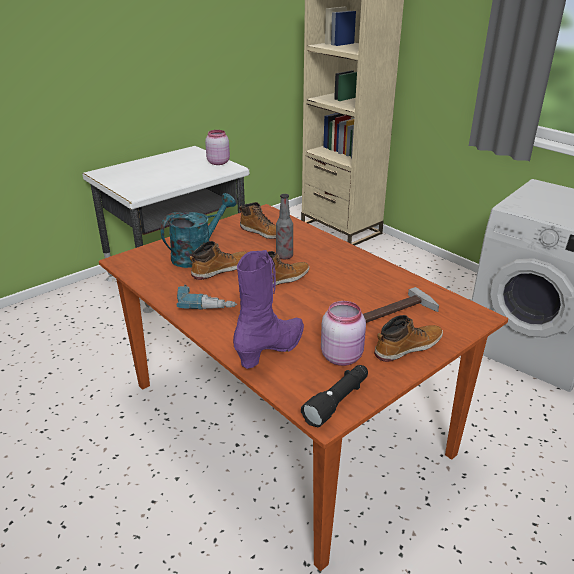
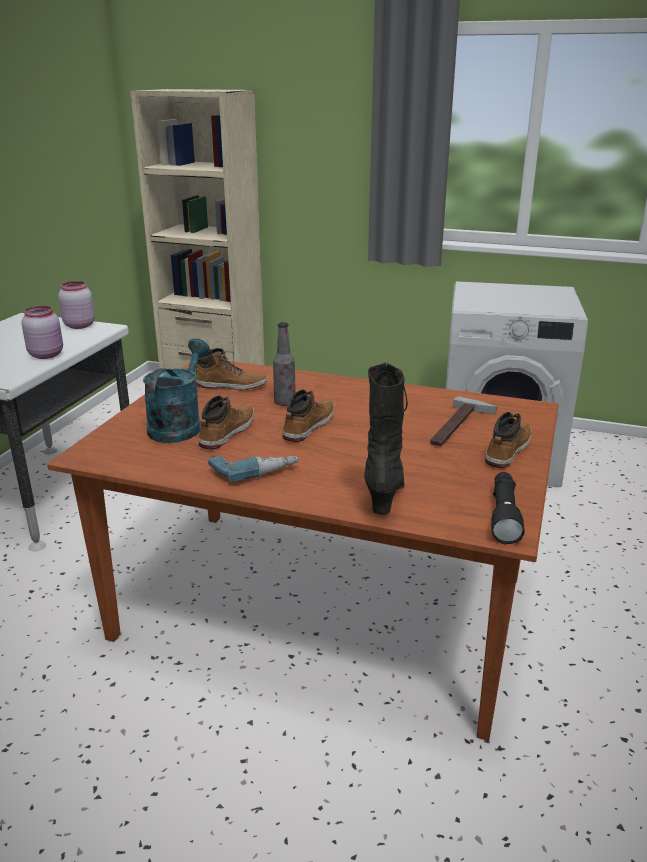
camera: 30 degrees left, 5 degrees down
purple boot [233,250,304,369] -> black boot [364,362,408,515]
pink jar [321,301,366,366] -> pink jar moved to [21,306,63,359]

